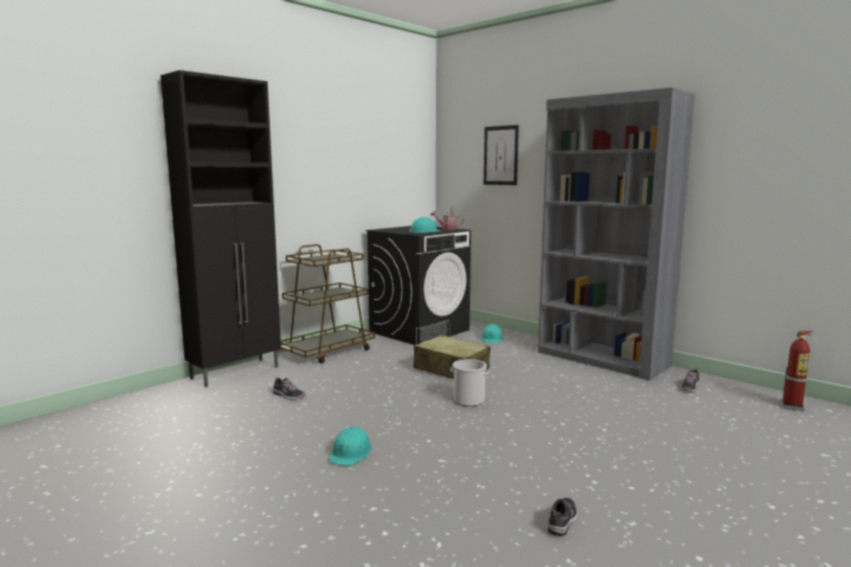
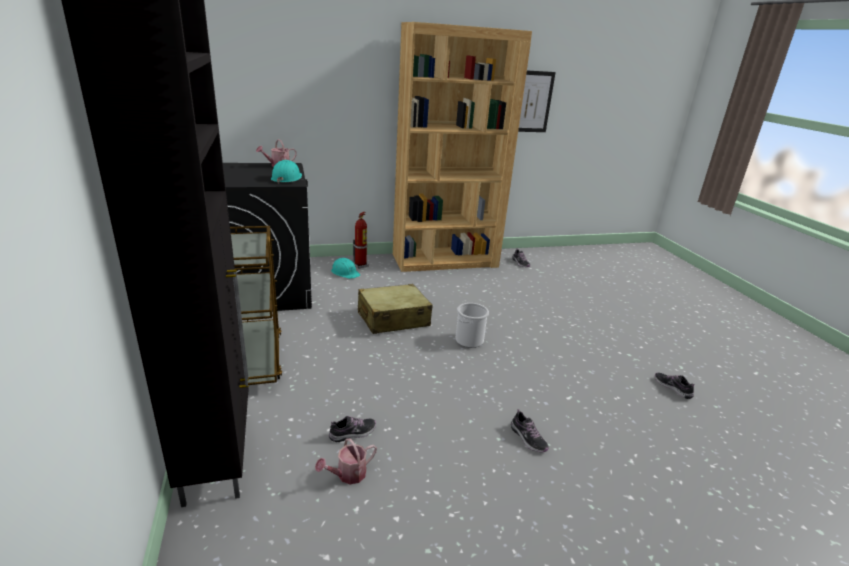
camera: 60 degrees left, 15 degrees up
turquoise hard hat [329,427,372,466] -> shoe [511,409,549,452]
picture [484,125,519,185] -> picture moved to [518,71,556,132]
grey bookcase [538,87,695,381] -> brown bookcase [393,22,532,272]
fire extinguisher [781,331,813,411] -> fire extinguisher moved to [353,212,369,269]
none -> watering can [315,439,377,484]

